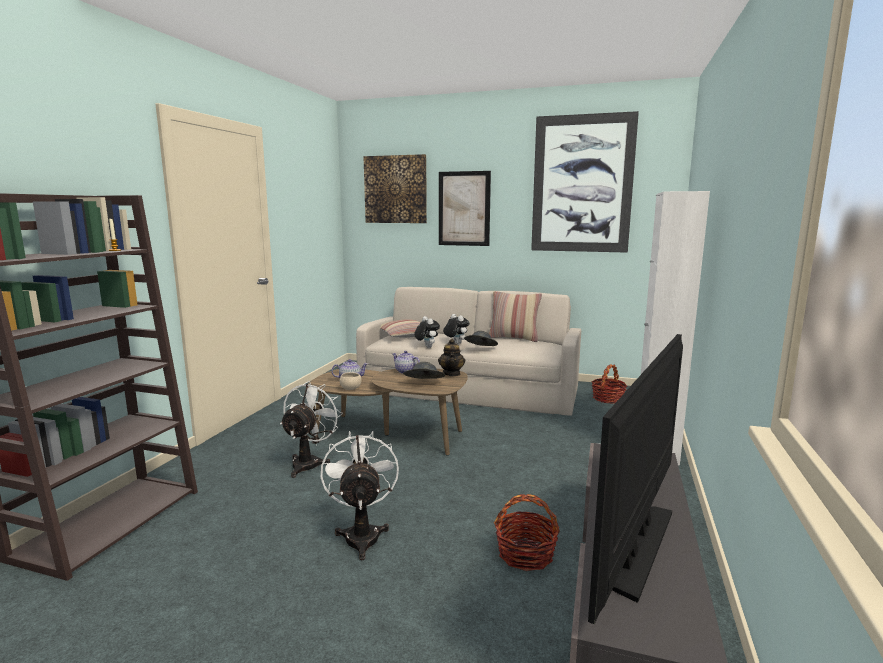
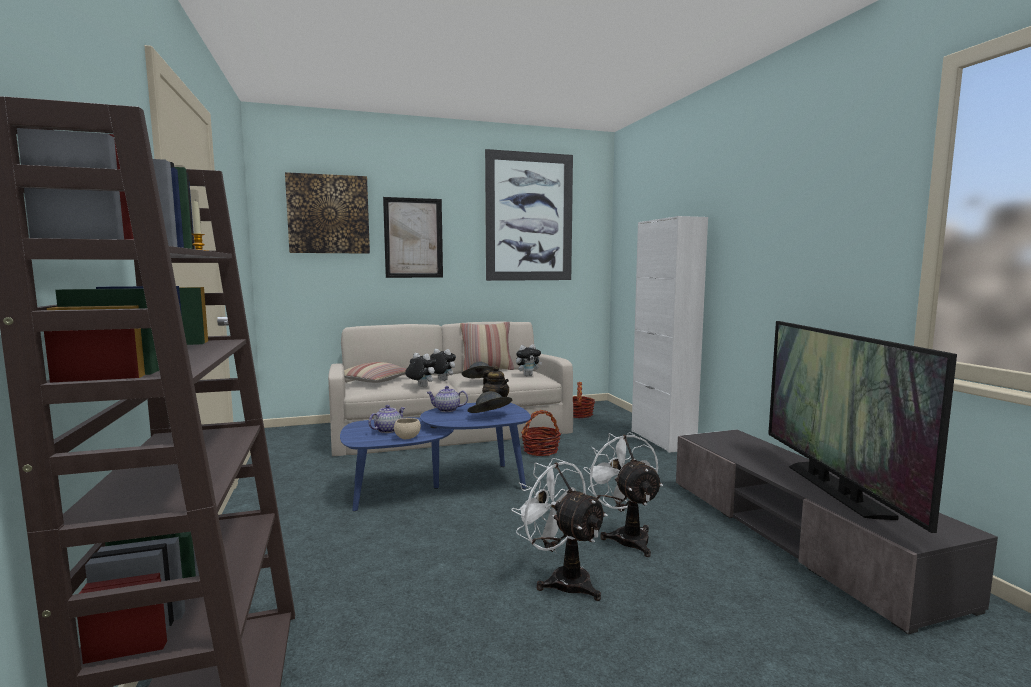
camera: 35 degrees left, 5 degrees down
white fan [280,381,343,478] -> white fan moved to [583,432,663,557]
brown coffee table [308,369,468,455] -> blue coffee table [340,403,531,511]
basket [494,494,560,571] -> basket moved to [521,410,561,456]
none -> plush toy [516,344,542,376]

